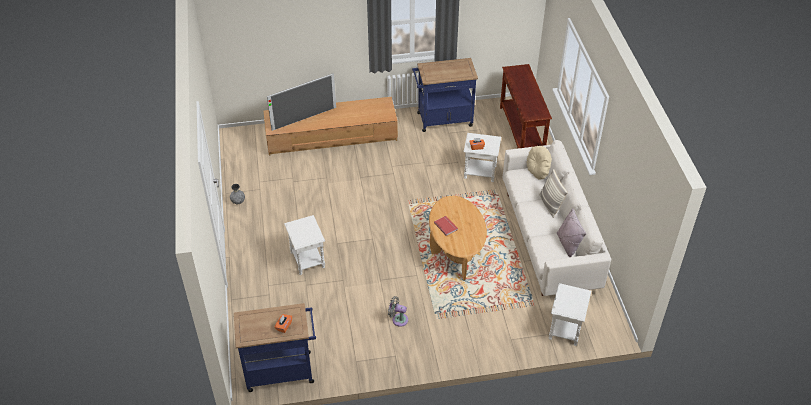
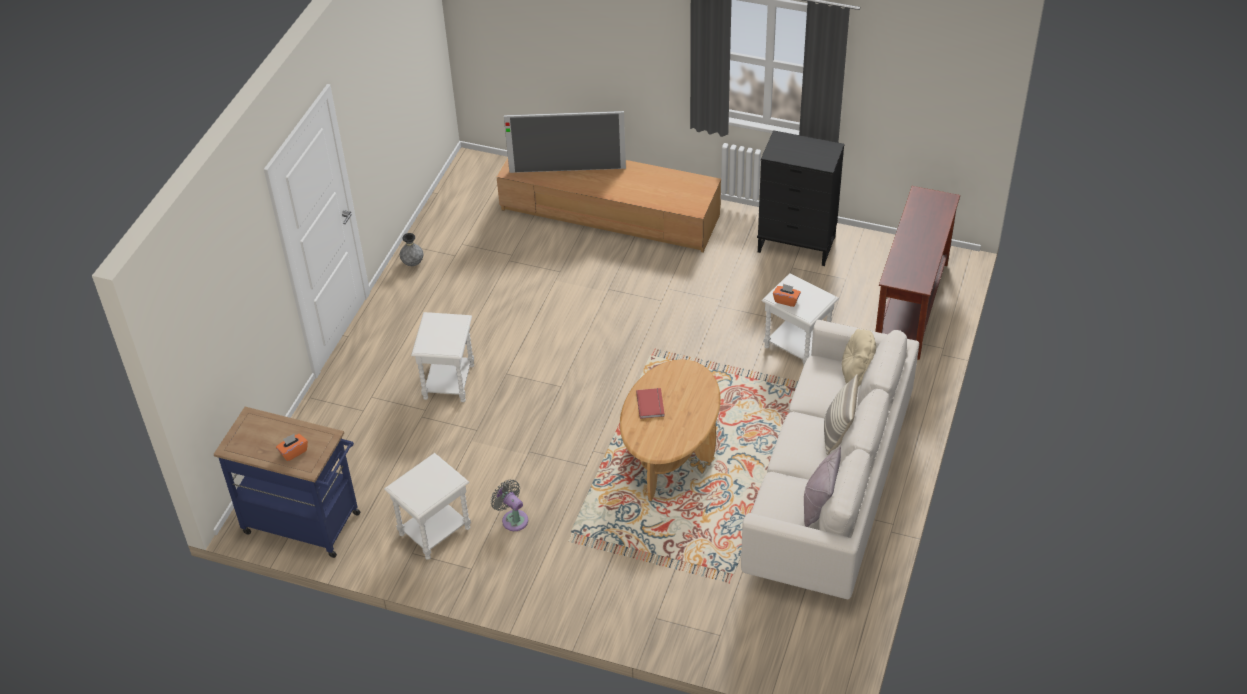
camera: 30 degrees right, 0 degrees up
blue cart [412,58,478,132] -> black dresser [757,130,844,266]
white side table [549,283,591,346] -> white side table moved to [384,453,471,560]

